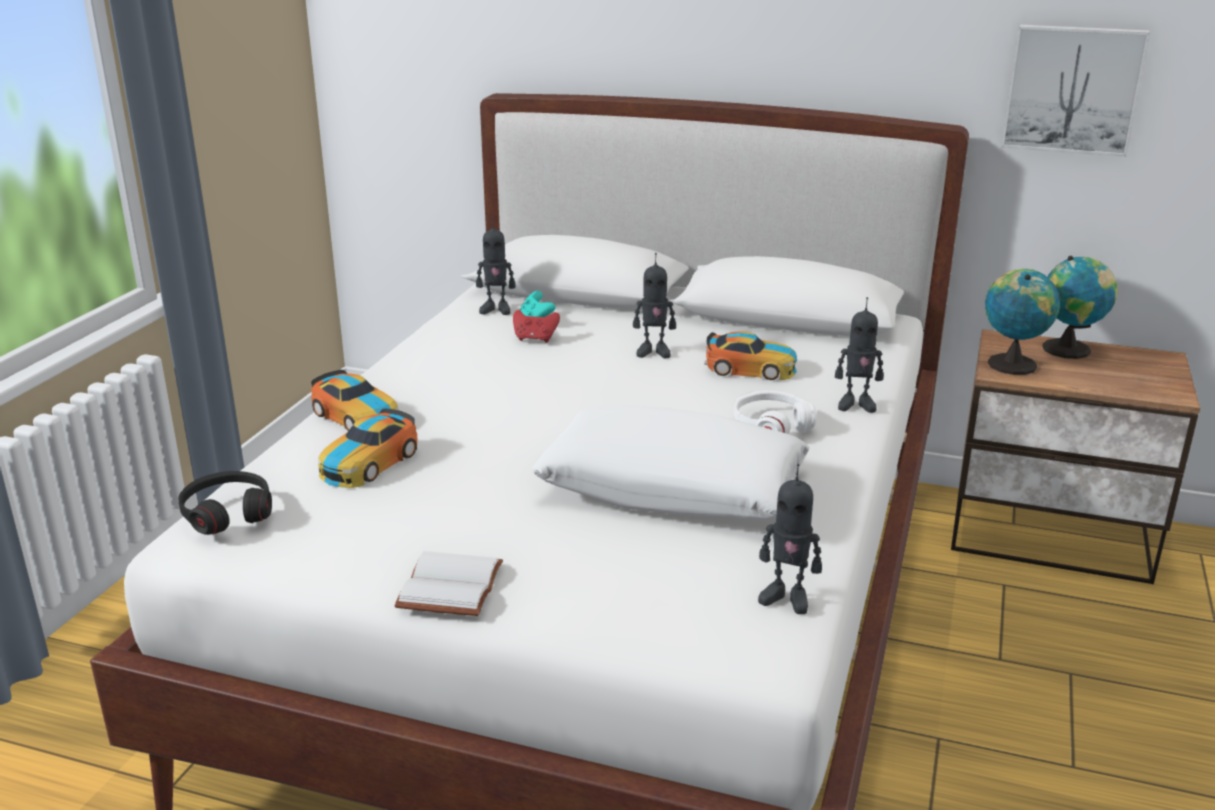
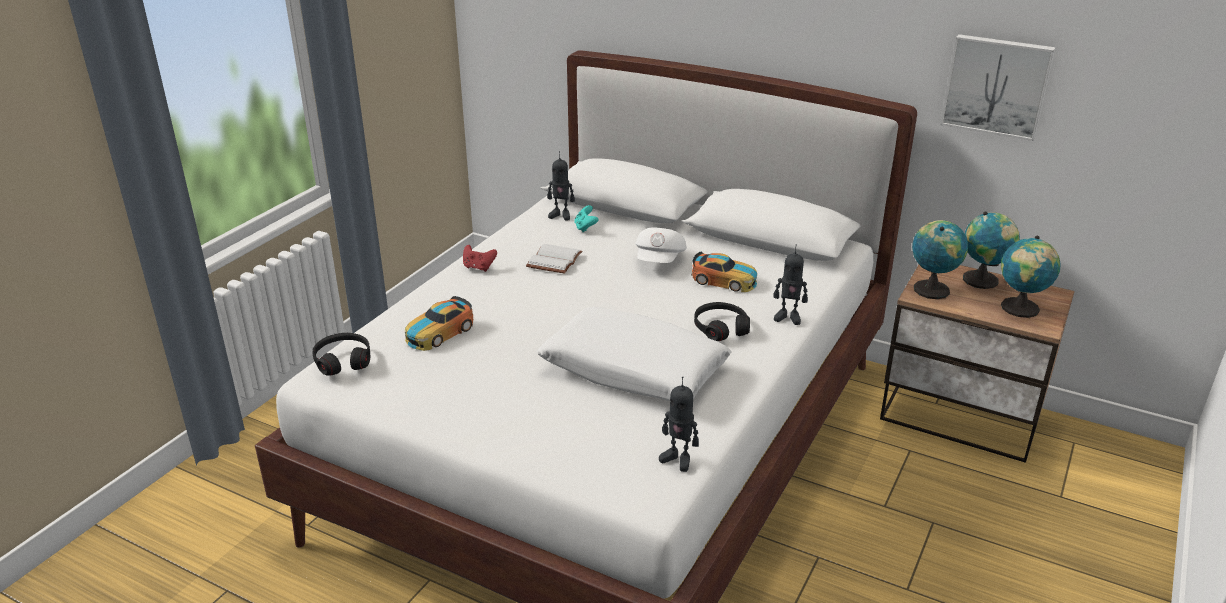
camera: 10 degrees right, 5 degrees up
toy car [311,370,399,431] -> none
white book [395,551,503,616] -> white book moved to [526,244,582,274]
red game controller [513,310,560,343] -> red game controller moved to [463,245,497,272]
toy robot [633,253,676,358] -> white cap [636,227,687,263]
white headphones [734,390,817,434] -> black headphones [694,302,750,341]
none -> globe [1001,236,1061,318]

